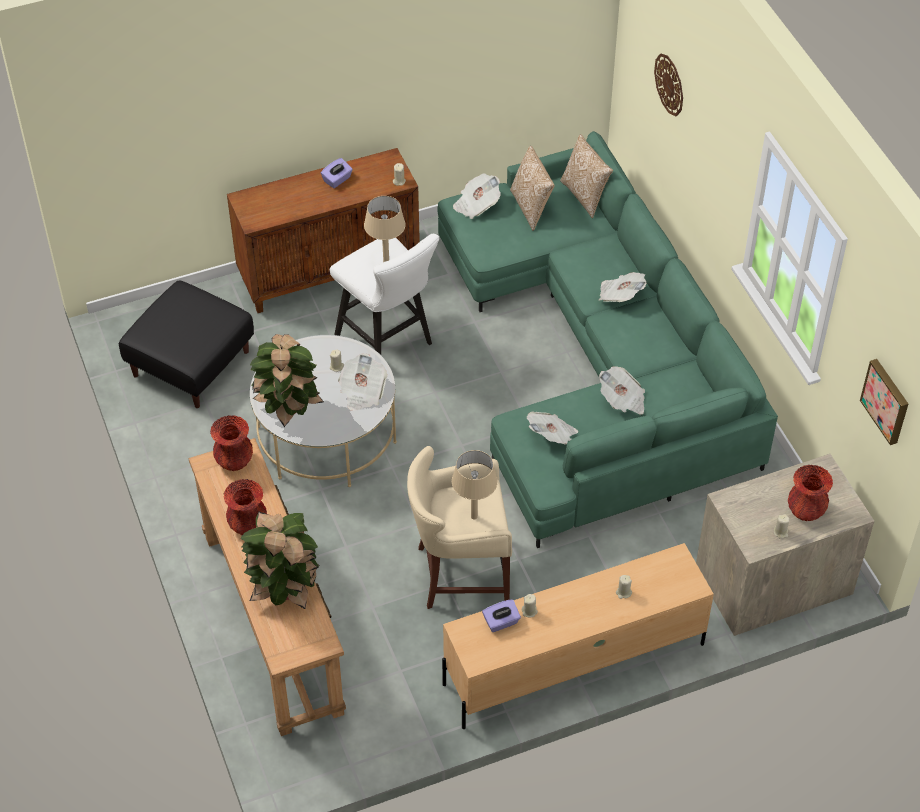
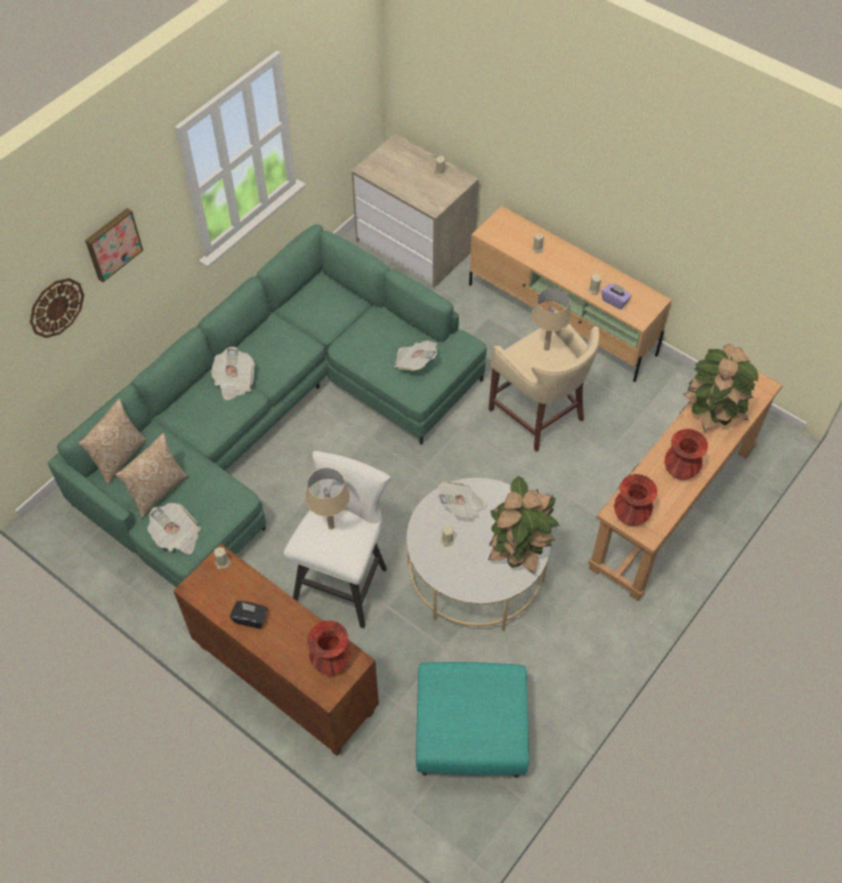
camera: 120 degrees left, 5 degrees up
black ottoman [119,280,254,408] -> turquoise ottoman [416,662,529,778]
purple tissue box [321,158,353,188] -> black tissue box [230,601,268,628]
newspaper [599,366,645,415] -> none
red vase [788,465,833,521] -> red vase moved to [307,620,351,675]
picture [860,359,908,445] -> picture moved to [85,208,143,282]

